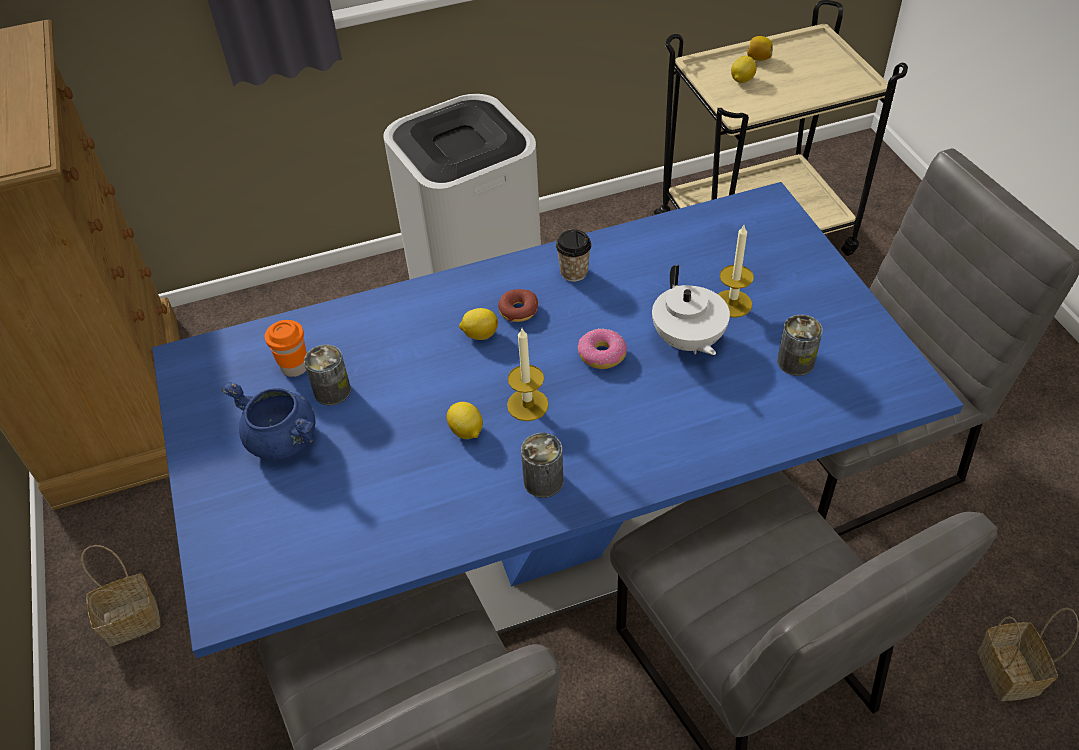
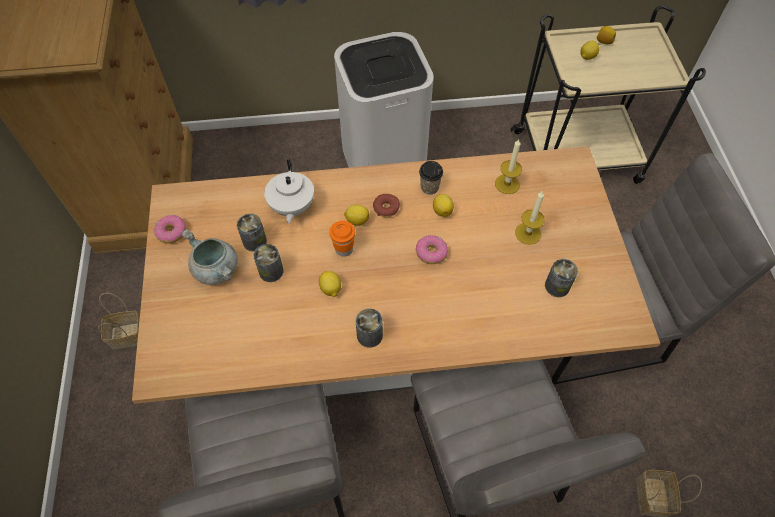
camera: 10 degrees right, 10 degrees up
blue dining table [152,182,963,658] -> beige dining table [132,146,660,404]
blue cooking pot [222,382,316,461] -> grey cooking pot [181,229,238,285]
orange cup [265,320,307,377] -> orange cup moved to [329,221,355,257]
candle [507,328,549,421] -> candle moved to [495,139,522,194]
white teapot [652,265,730,355] -> white teapot moved to [264,159,314,224]
none -> donut [154,215,186,244]
none -> can [253,244,284,282]
none -> lemon [433,194,454,217]

